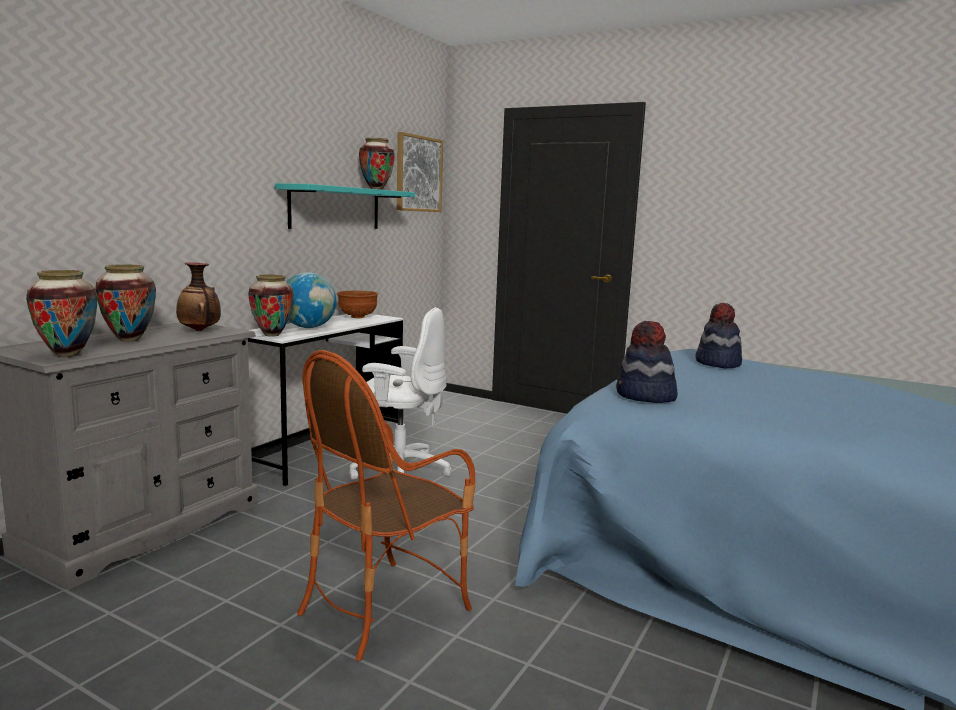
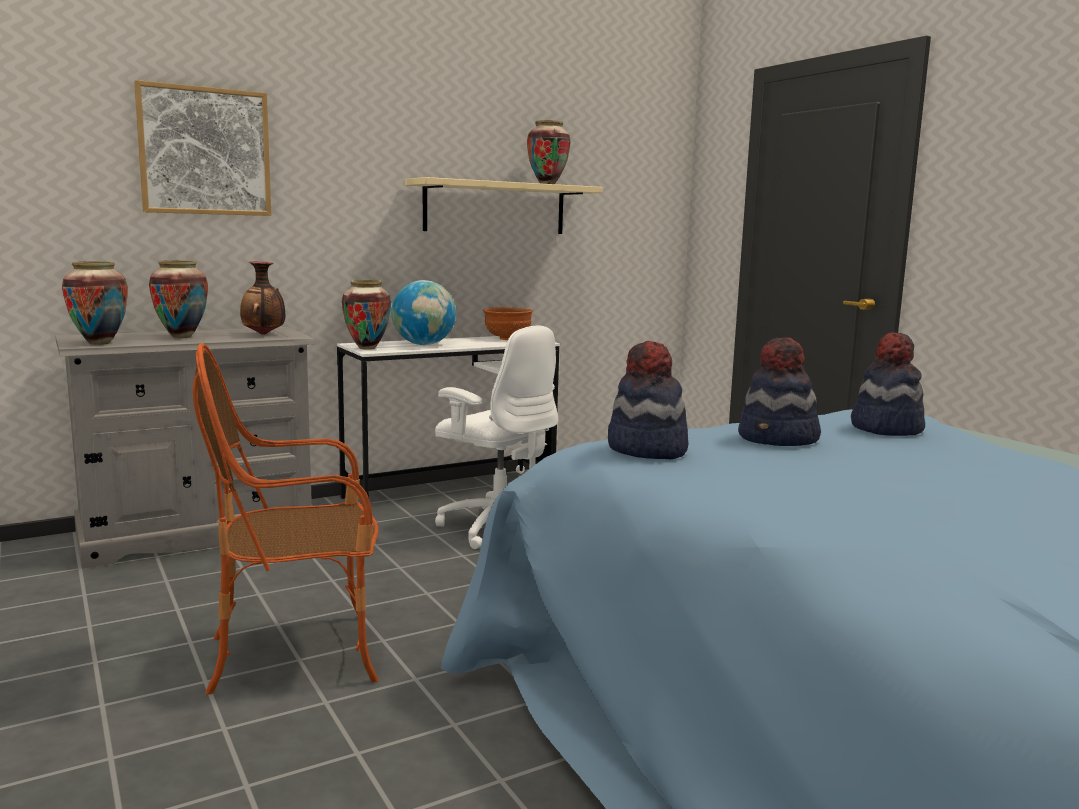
camera: 30 degrees right, 0 degrees up
turquoise shelf [275,183,415,229] -> beige shelf [405,177,603,234]
picture [397,132,443,212] -> picture moved to [134,80,271,216]
none -> hat [738,337,821,446]

